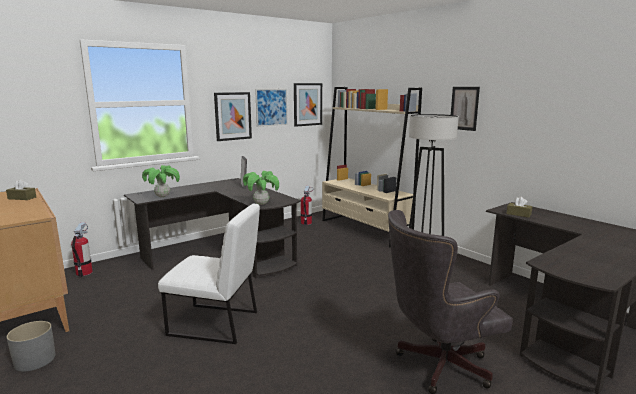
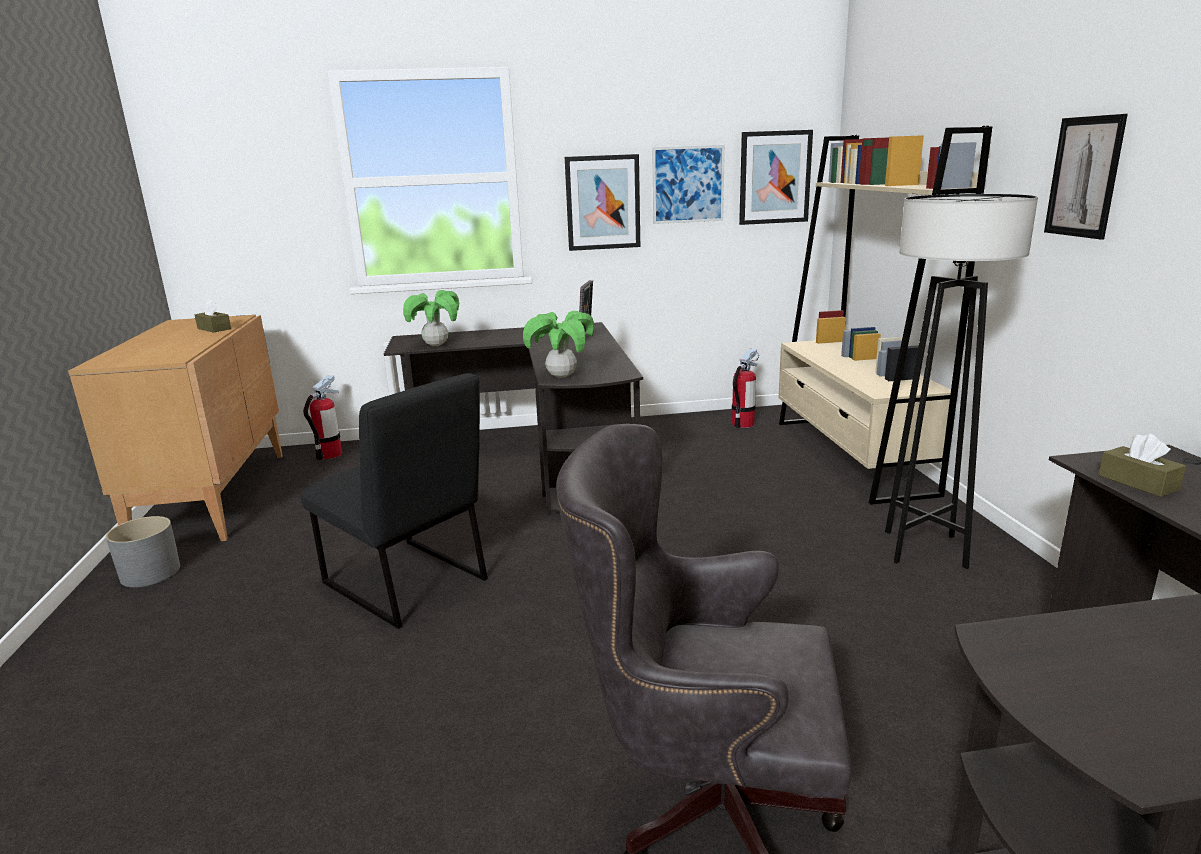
camera: 30 degrees right, 5 degrees up
white chair [158,204,260,344] -> black chair [301,373,488,629]

